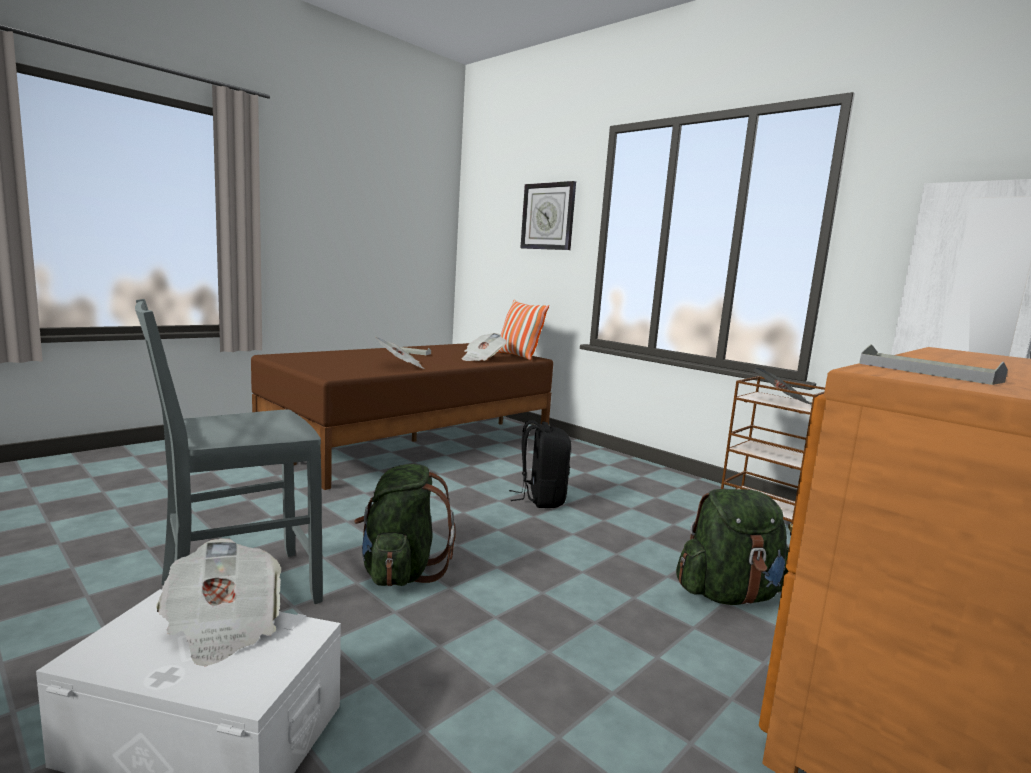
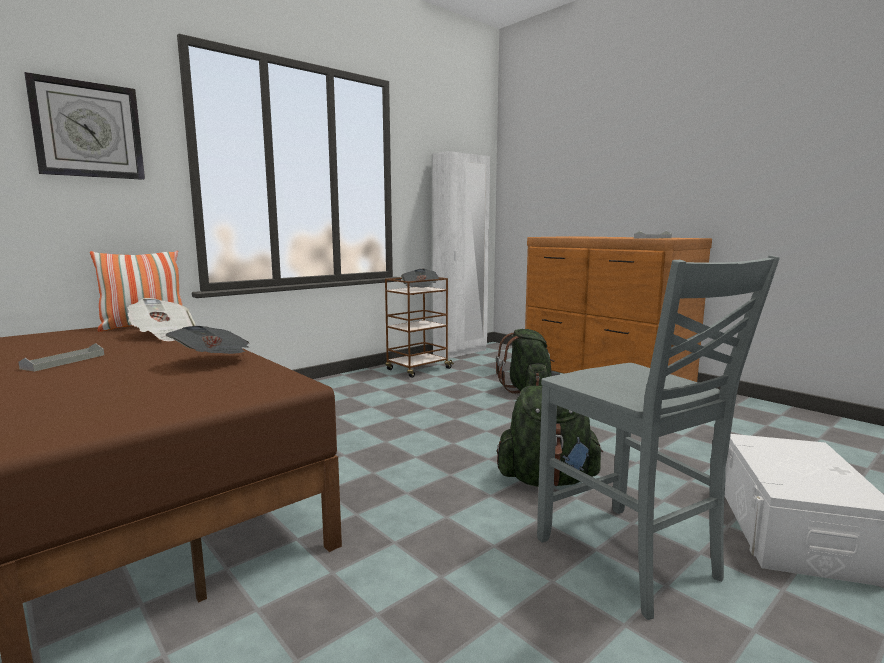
camera: 85 degrees left, 0 degrees up
newspaper [156,538,281,667] -> none
black backpack [509,420,571,508] -> none

